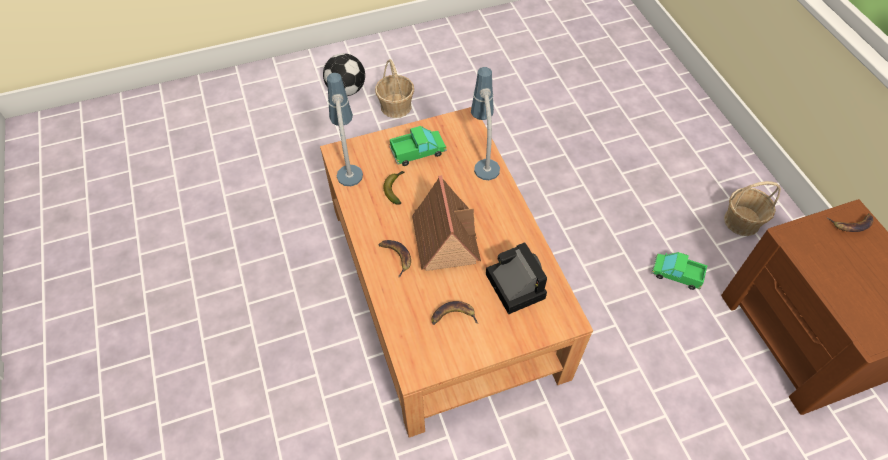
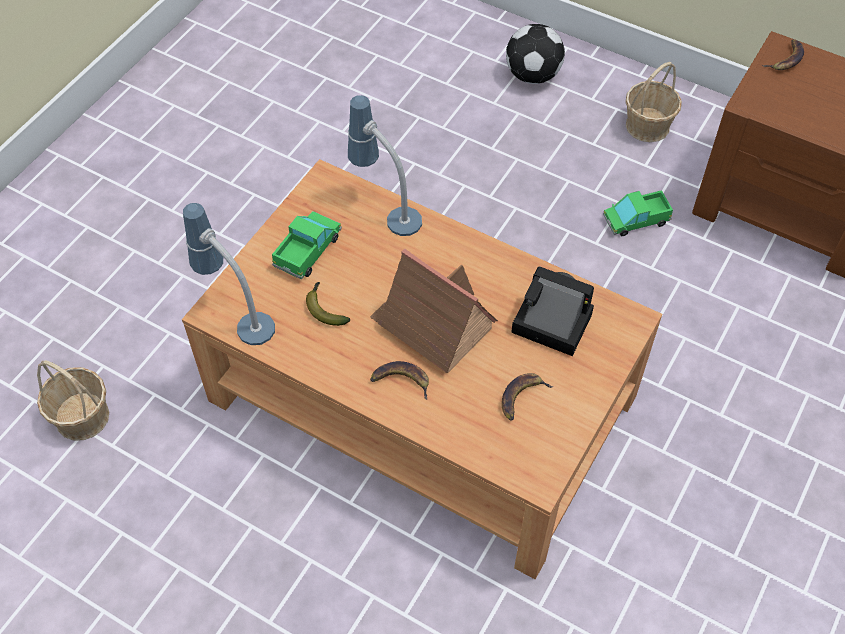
camera: 40 degrees left, 0 degrees up
football [323,53,365,96] -> football moved to [506,24,565,84]
basket [375,59,414,118] -> basket moved to [37,360,109,441]

